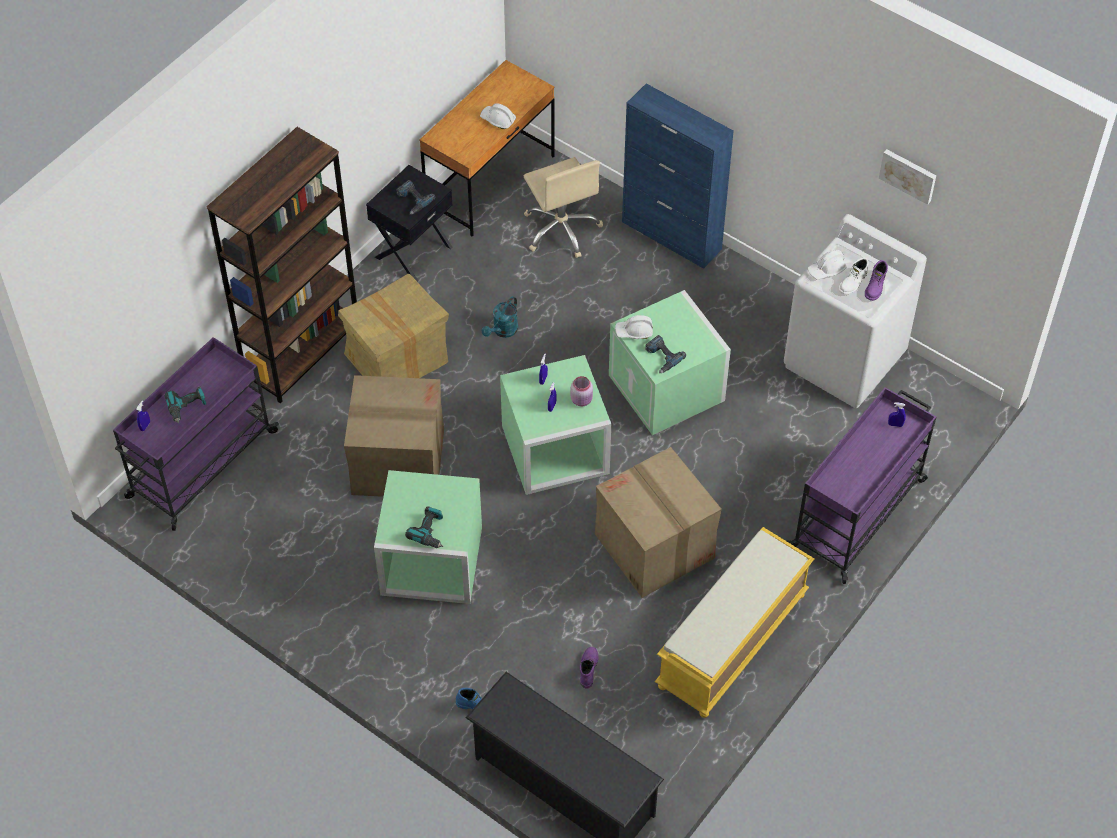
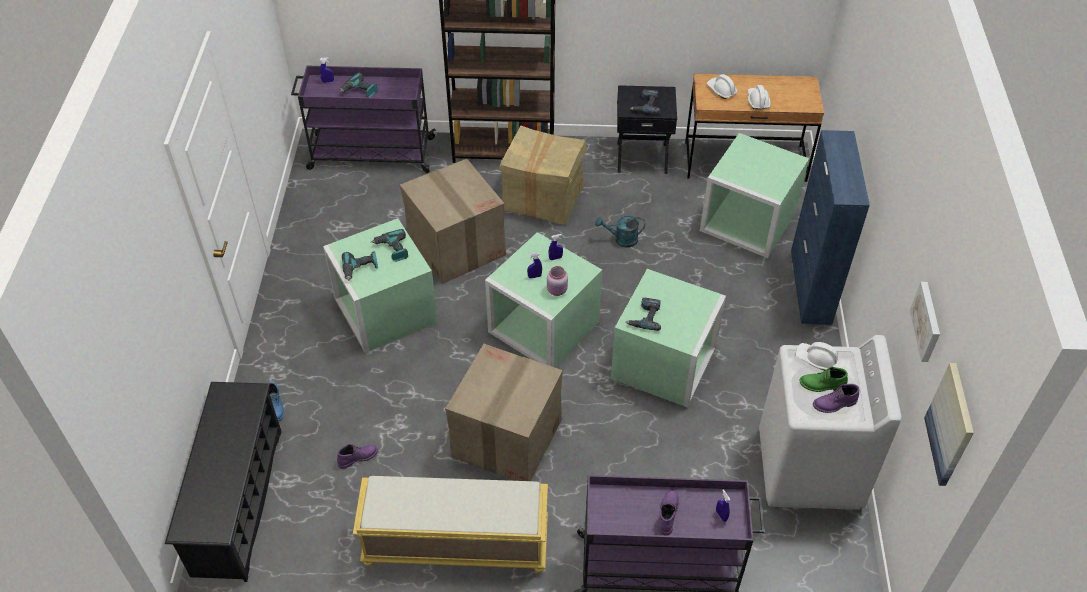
camera: 55 degrees right, 5 degrees down
beige office chair [524,157,603,258] -> green storage box [700,133,809,258]
white hard hat [615,315,653,339] -> white hard hat moved to [707,74,738,99]
white boot [838,257,868,295] -> green boot [800,367,848,392]
none -> power drill [371,229,408,262]
none -> purple boot [659,490,679,536]
none -> picture [924,363,974,486]

